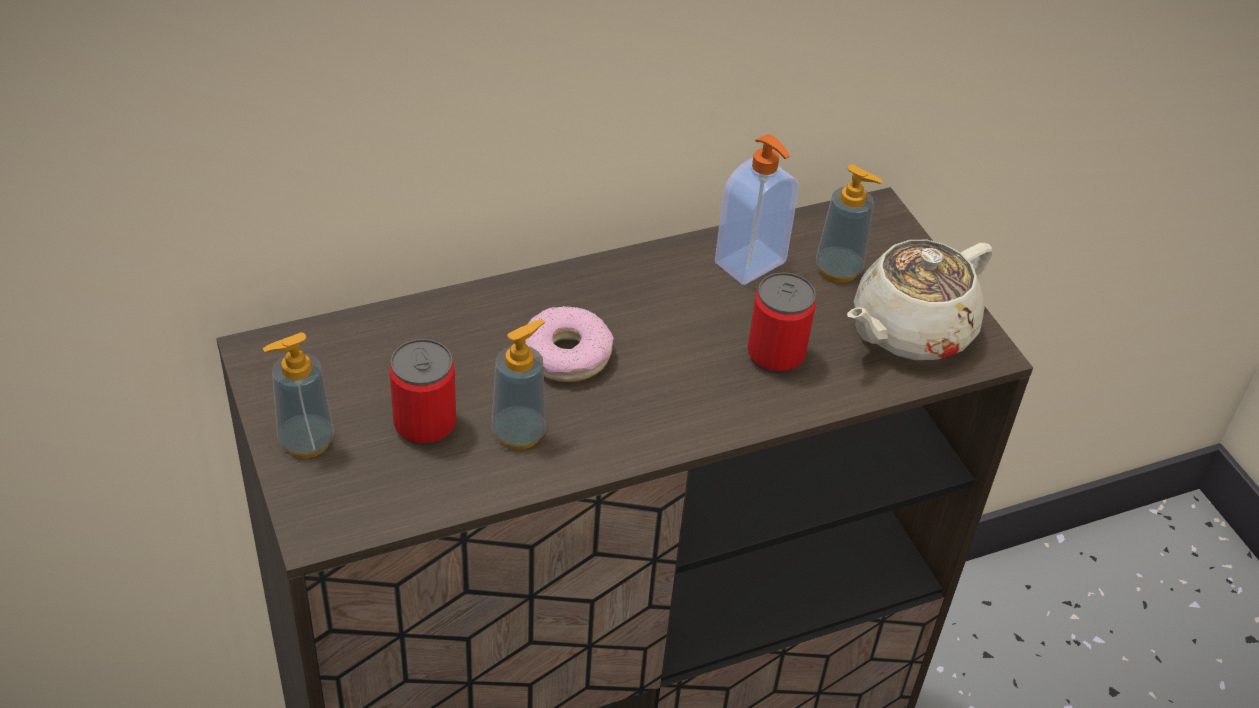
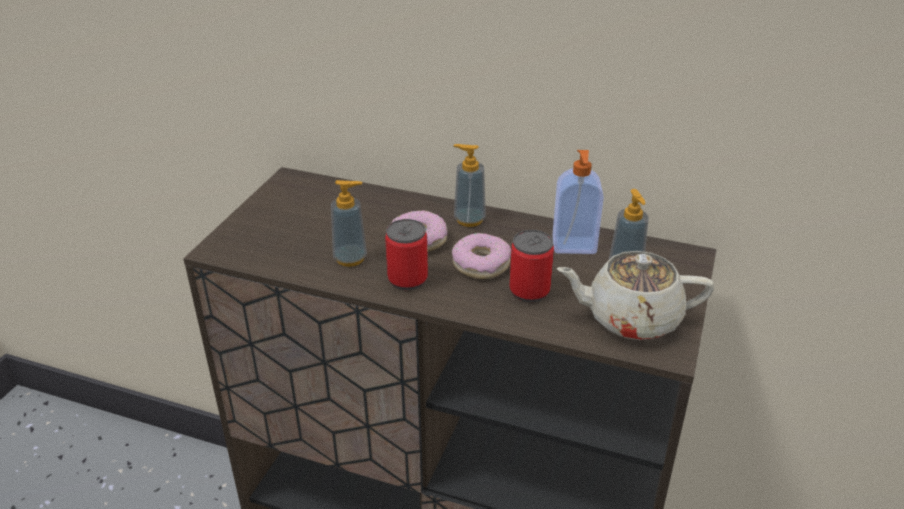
camera: 45 degrees right, 10 degrees down
soap dispenser [263,332,334,458] -> soap dispenser moved to [454,144,486,227]
can [390,339,456,446] -> can moved to [385,219,428,290]
none -> donut [452,233,511,279]

